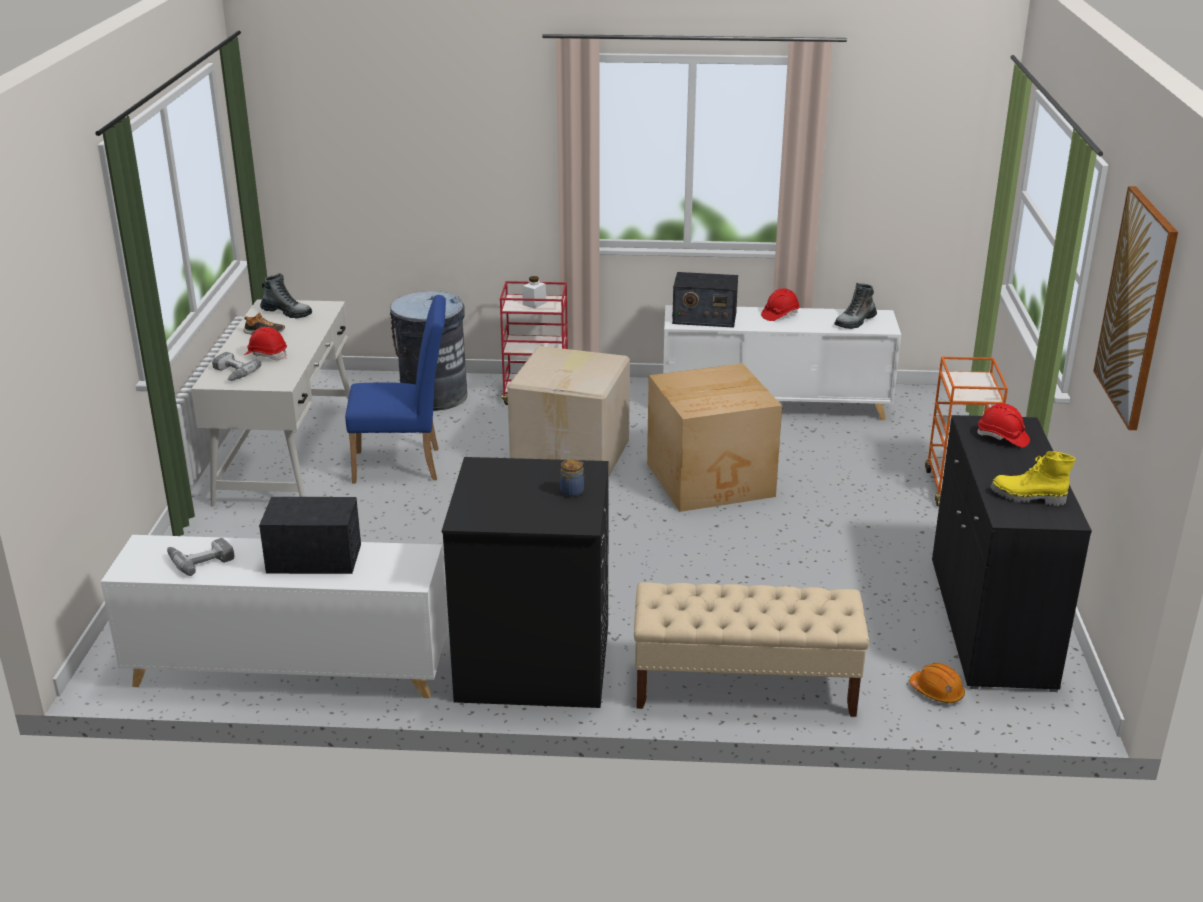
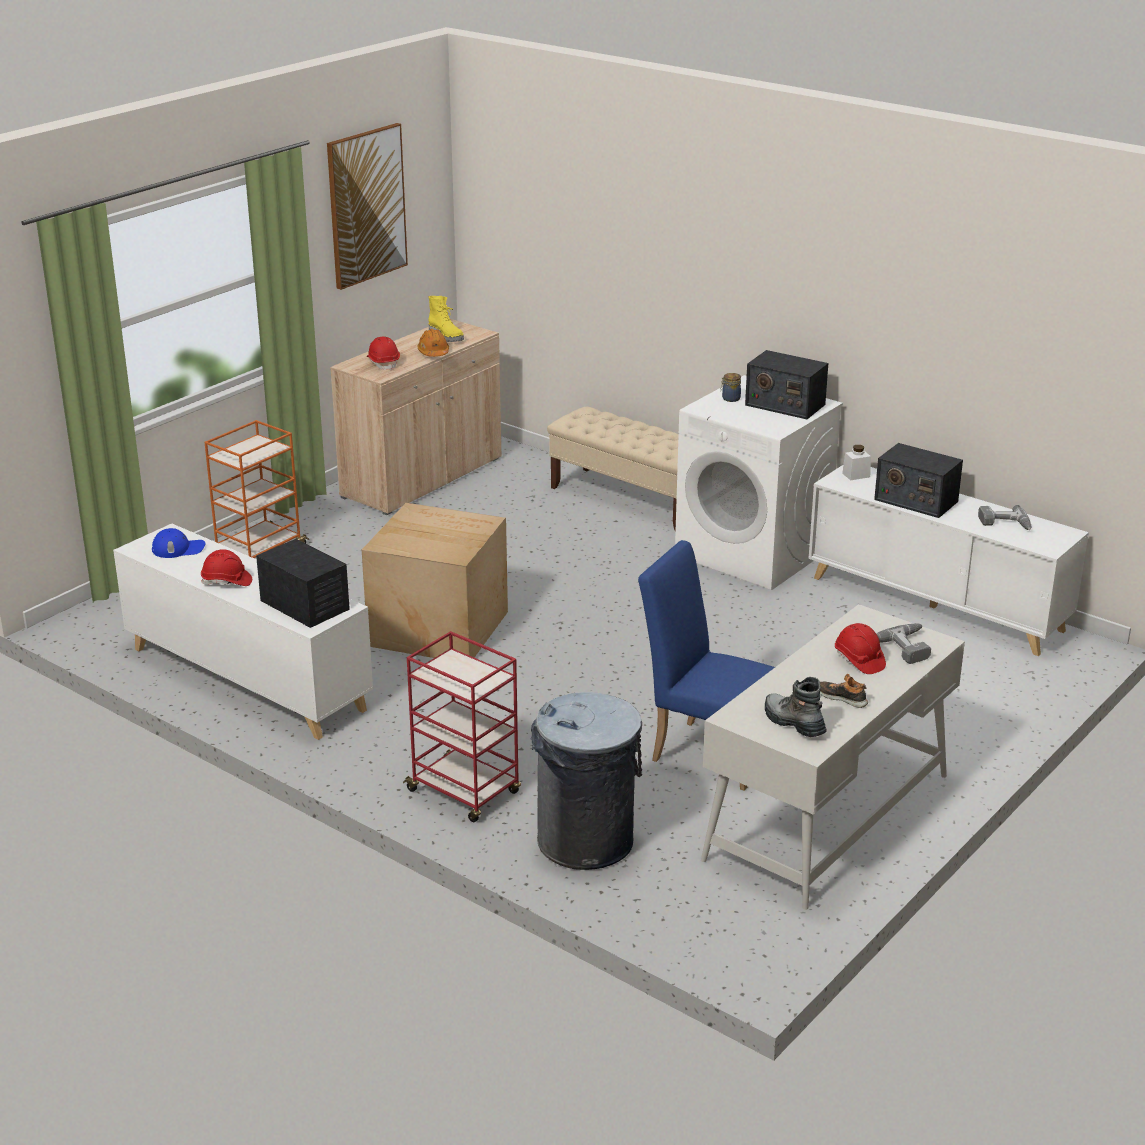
camera: 145 degrees left, 0 degrees up
black washing machine [442,457,609,708] -> white washing machine [675,375,843,590]
cardboard box [507,346,630,476] -> none
white jar [522,276,547,309] -> white jar moved to [842,445,871,480]
boot [834,283,877,329] -> blue cap [152,528,205,558]
orange hard hat [910,663,965,704] -> orange hard hat moved to [417,329,449,357]
black cabinet [932,415,1092,692] -> beige cabinet [330,319,501,515]
none -> radio [745,350,828,419]

